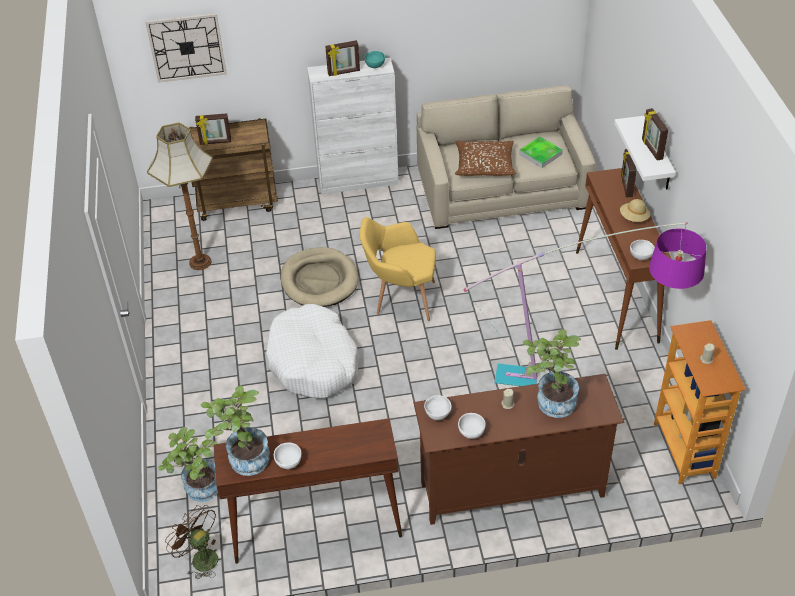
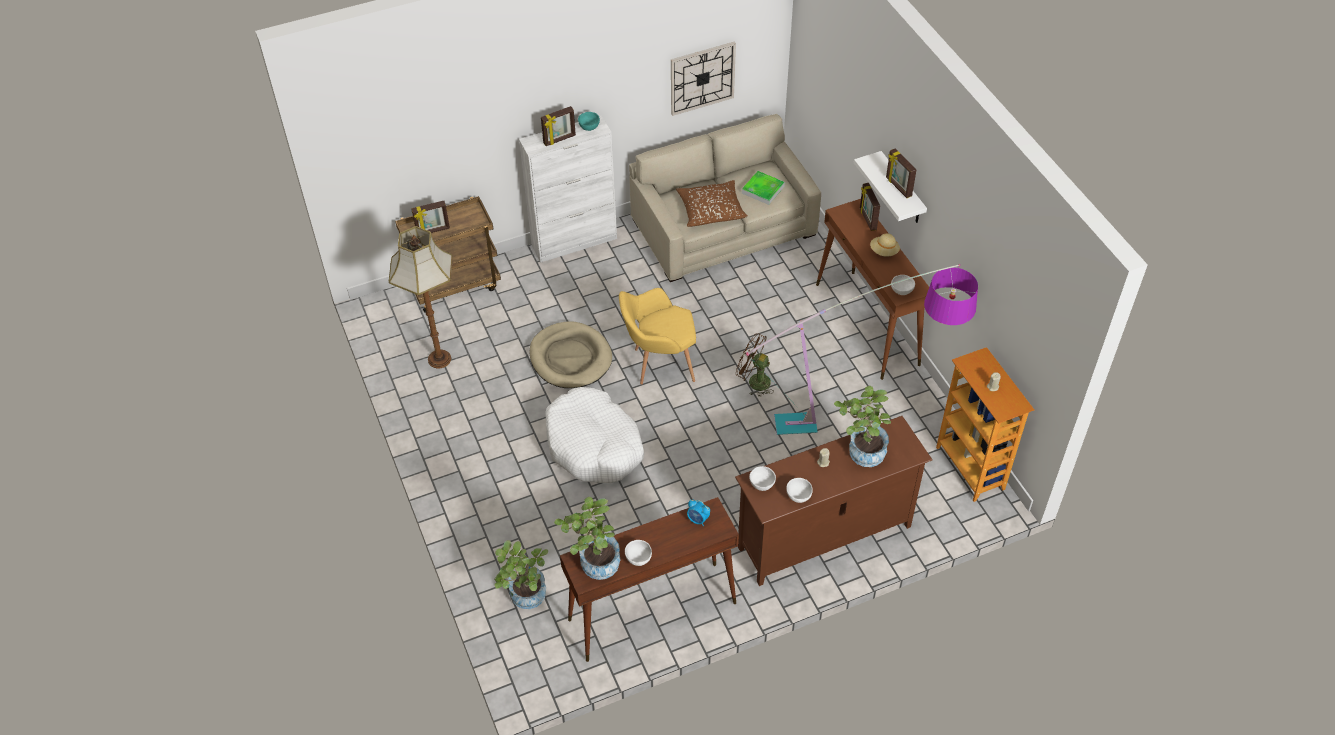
camera: 15 degrees left, 5 degrees up
wall clock [145,13,227,83] -> wall clock moved to [671,41,736,116]
brown fan [165,505,218,579] -> brown fan moved to [736,333,774,397]
none -> alarm clock [687,500,710,526]

